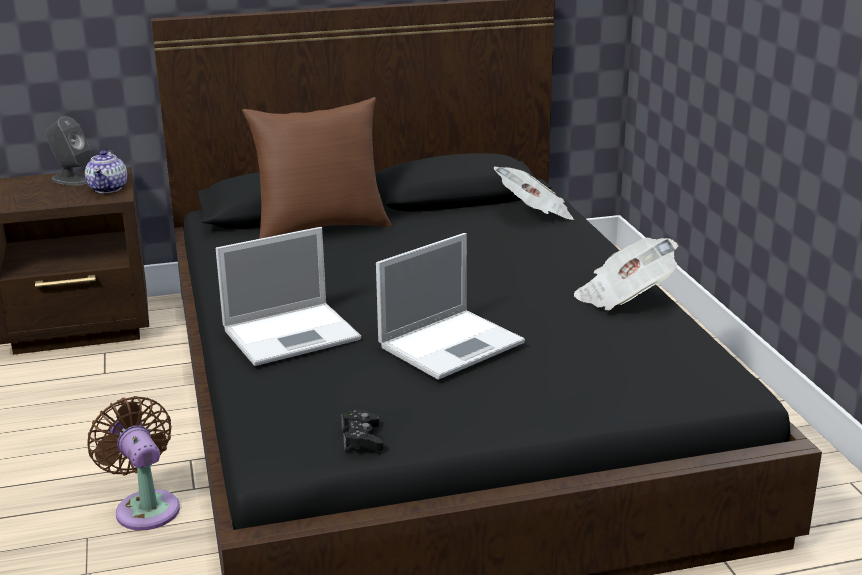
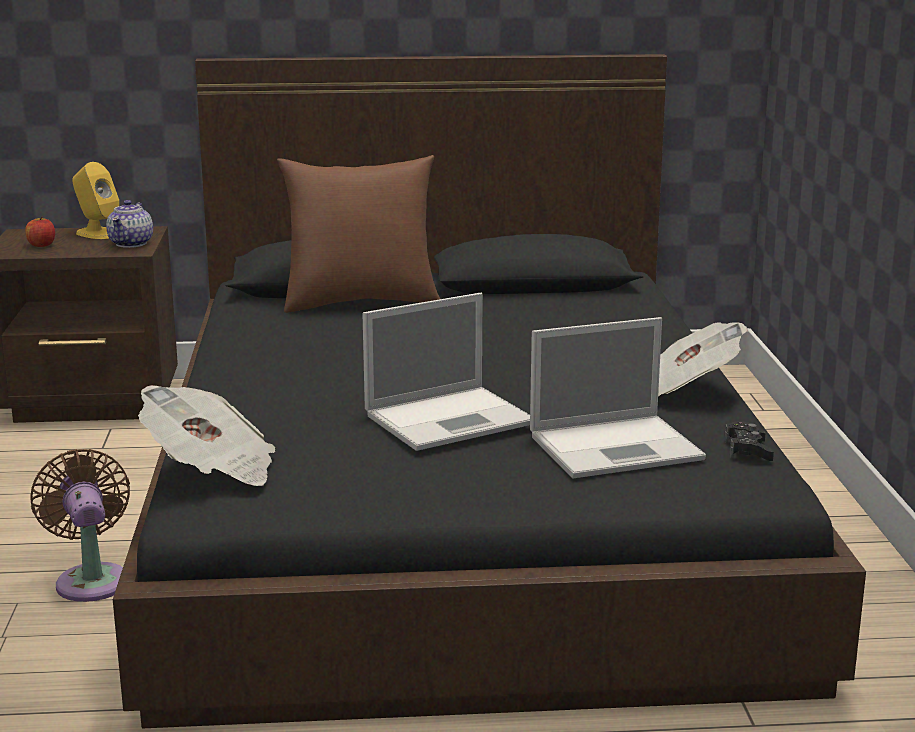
camera: 10 degrees right, 5 degrees down
grey speaker [45,116,91,185] -> yellow speaker [72,162,120,239]
laptop [216,227,361,366] -> laptop moved to [530,317,706,478]
black game controller [341,409,384,451] -> black game controller moved to [724,421,774,461]
newspaper [494,167,575,220] -> newspaper moved to [138,385,276,486]
none -> apple [25,216,55,247]

